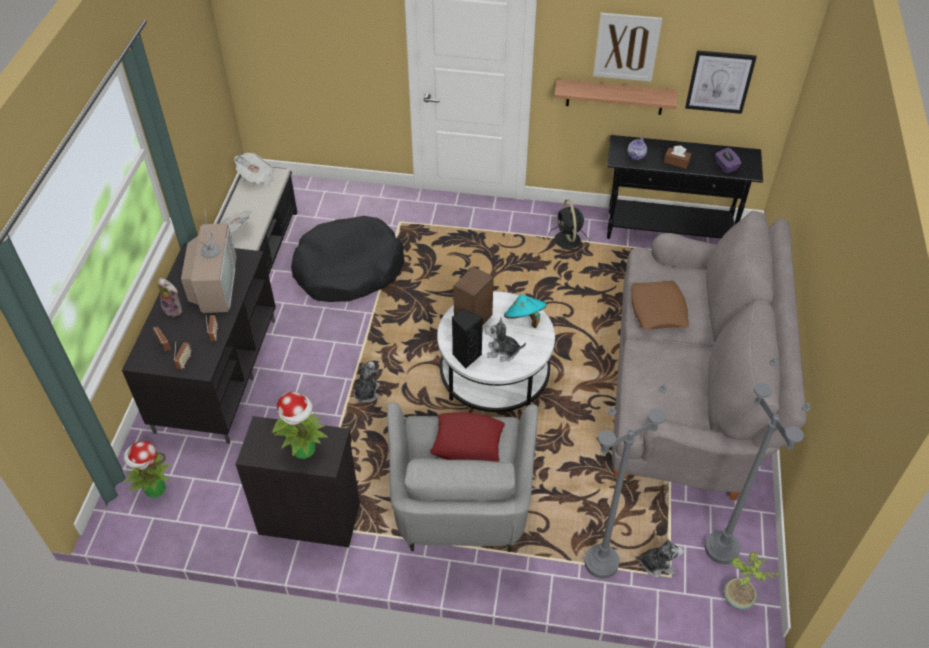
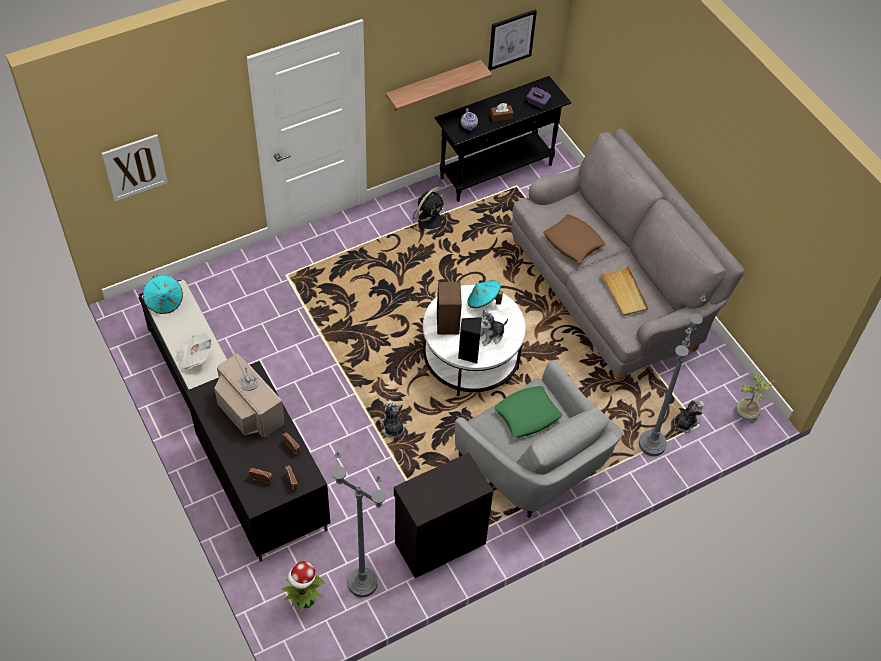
camera: 40 degrees left, 5 degrees up
plush toy [158,278,182,317] -> none
newspaper [234,153,274,185] -> turquoise hat [143,274,183,314]
potted plant [272,392,328,459] -> none
black dog bed [291,216,404,302] -> none
red pillow [430,412,505,462] -> green pillow [494,386,562,438]
black fan [548,199,589,249] -> black fan turned 90 degrees counterclockwise [411,187,447,235]
picture [593,13,662,82] -> picture moved to [102,134,168,202]
grey floor lamp [705,357,811,564] -> grey floor lamp moved to [332,451,386,598]
none -> beige tray [600,266,648,316]

